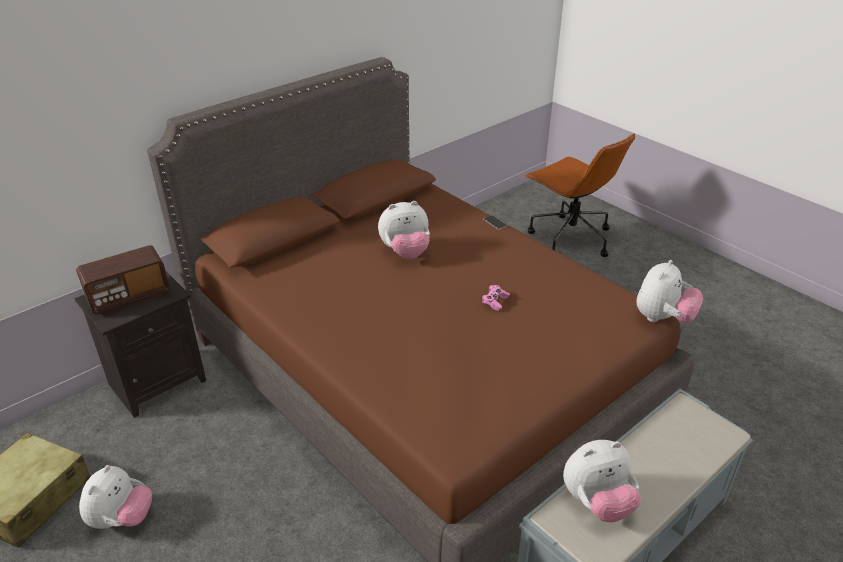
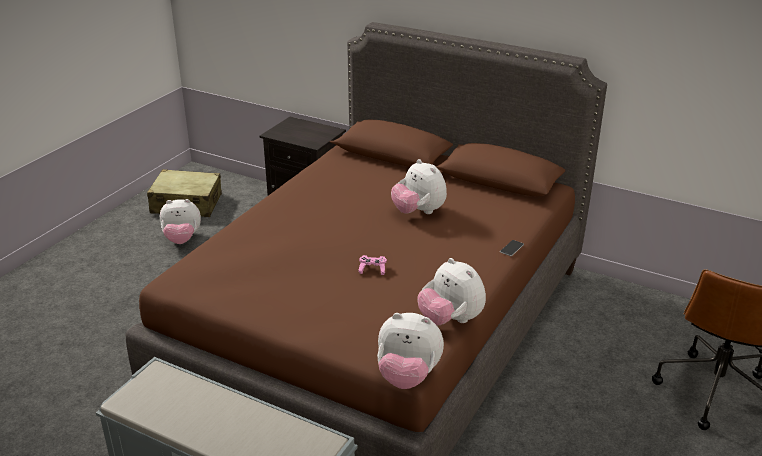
camera: 70 degrees right, 5 degrees down
radio [76,245,169,314] -> none
plush toy [563,440,641,522] -> plush toy moved to [418,258,486,325]

